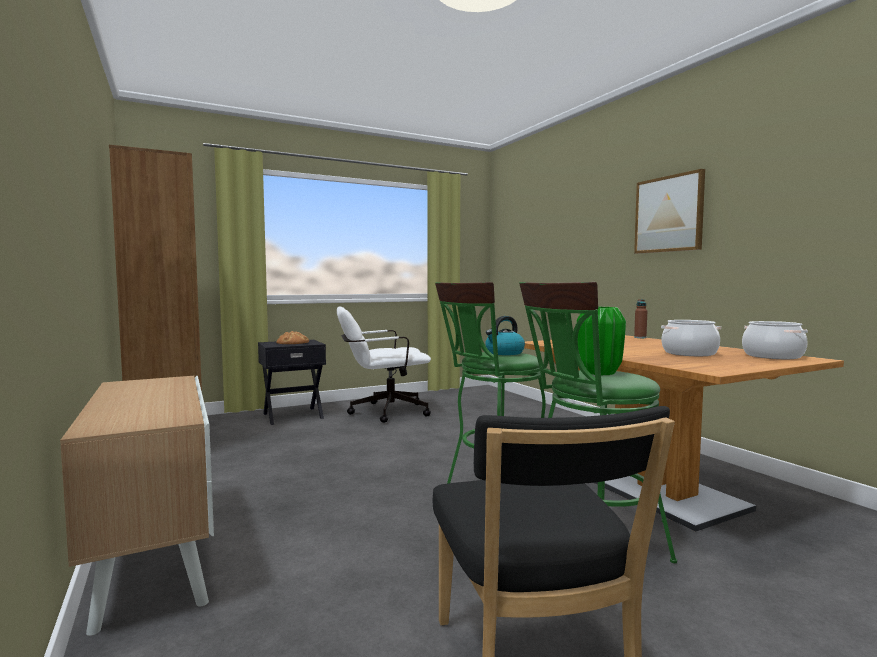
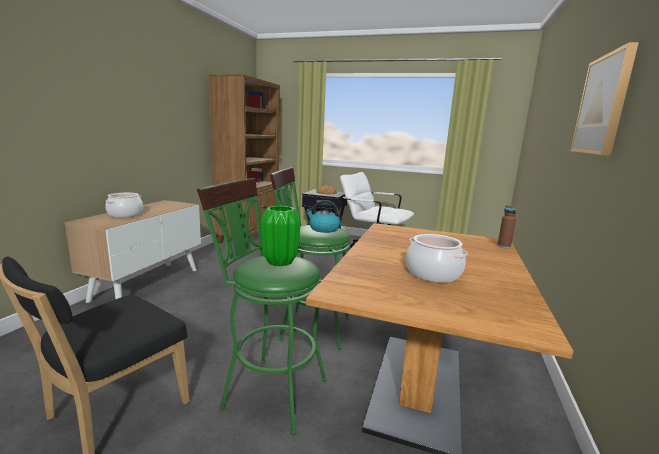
camera: 45 degrees right, 10 degrees up
cooking pot [742,321,808,359] -> cooking pot moved to [105,193,143,218]

